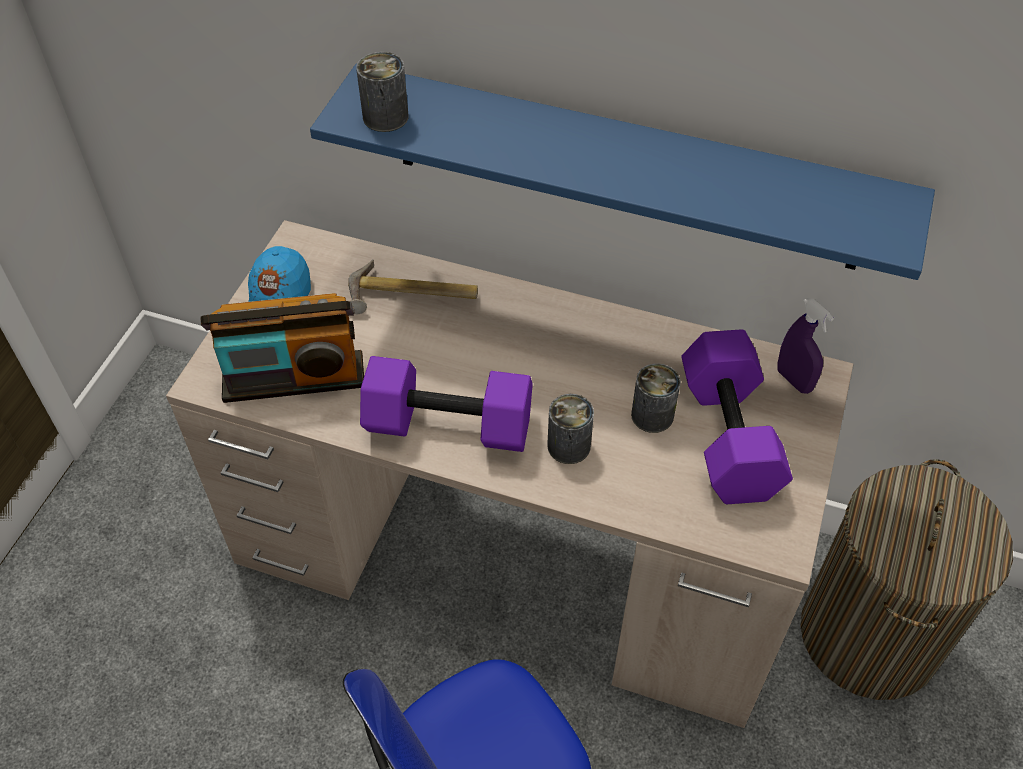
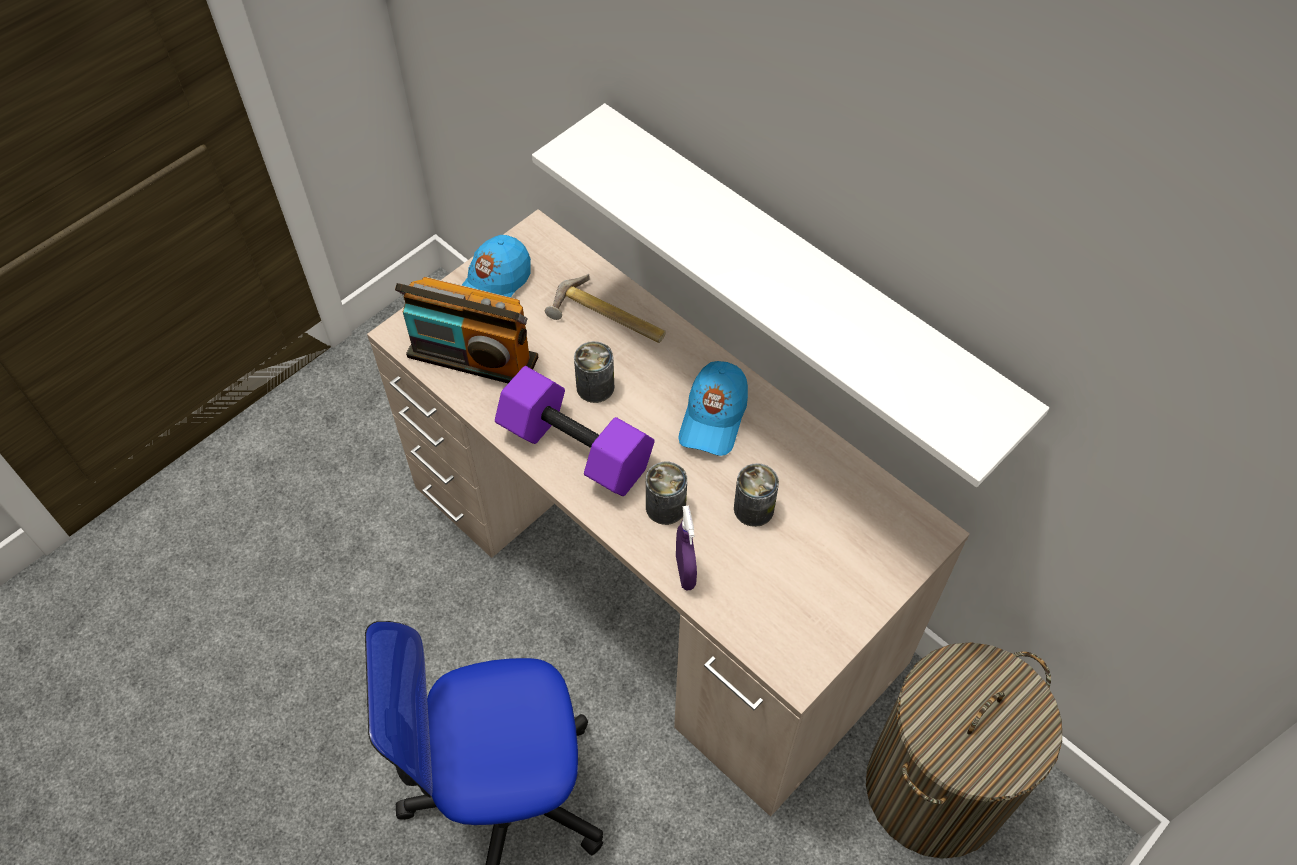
camera: 25 degrees right, 5 degrees up
blue shelf [310,64,935,280] -> white shelf [532,103,1049,487]
can [356,52,408,132] -> can moved to [574,341,614,403]
purple dumbbell [681,329,793,504] -> none
purple spray bottle [778,297,834,394] -> purple spray bottle moved to [676,505,697,590]
none -> blue cap [678,361,748,456]

